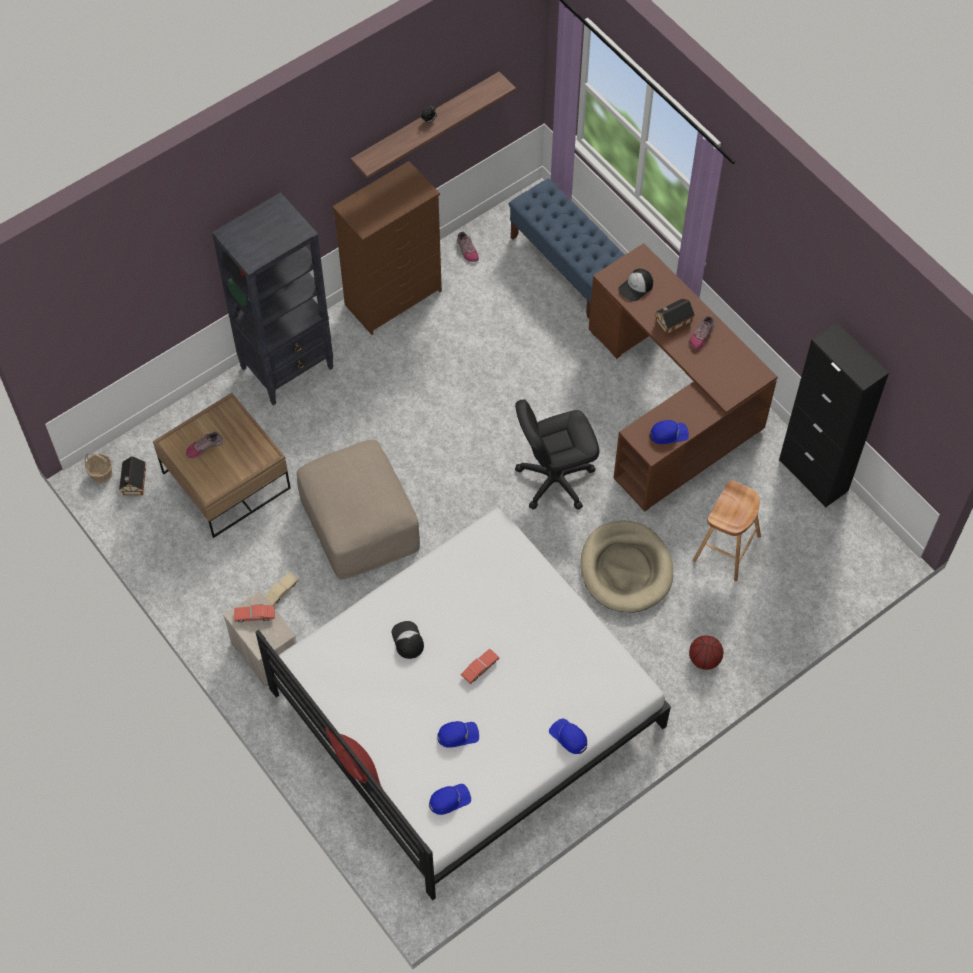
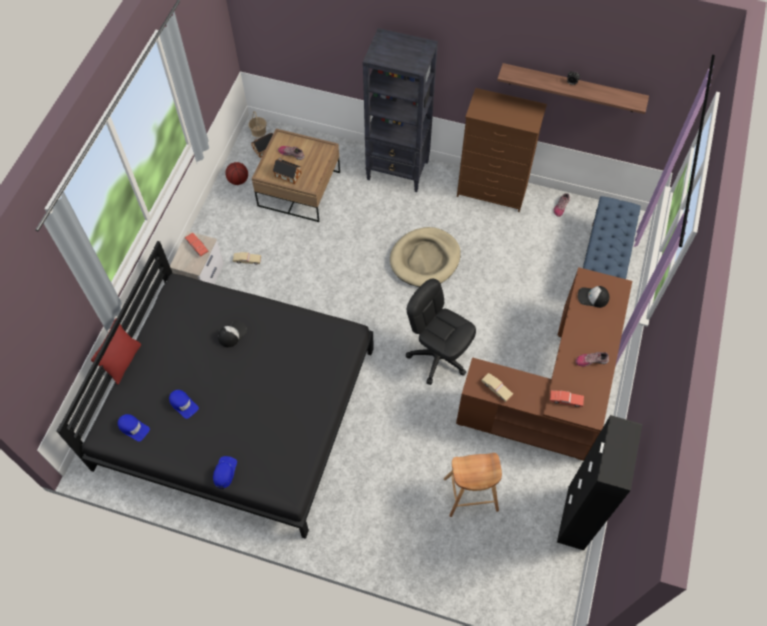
camera: 55 degrees right, 0 degrees up
white bed [255,508,671,901] -> black bed [57,241,374,539]
beige ottoman [297,439,420,579] -> none
red toy car [461,649,499,684] -> red toy car moved to [550,390,584,407]
beige dog bed [581,521,673,612] -> beige dog bed moved to [390,227,461,287]
blue cap [650,420,689,444] -> beige toy car [481,373,513,402]
toy house [655,299,695,335] -> toy house moved to [273,157,301,184]
basketball [689,635,723,670] -> basketball moved to [225,162,248,185]

